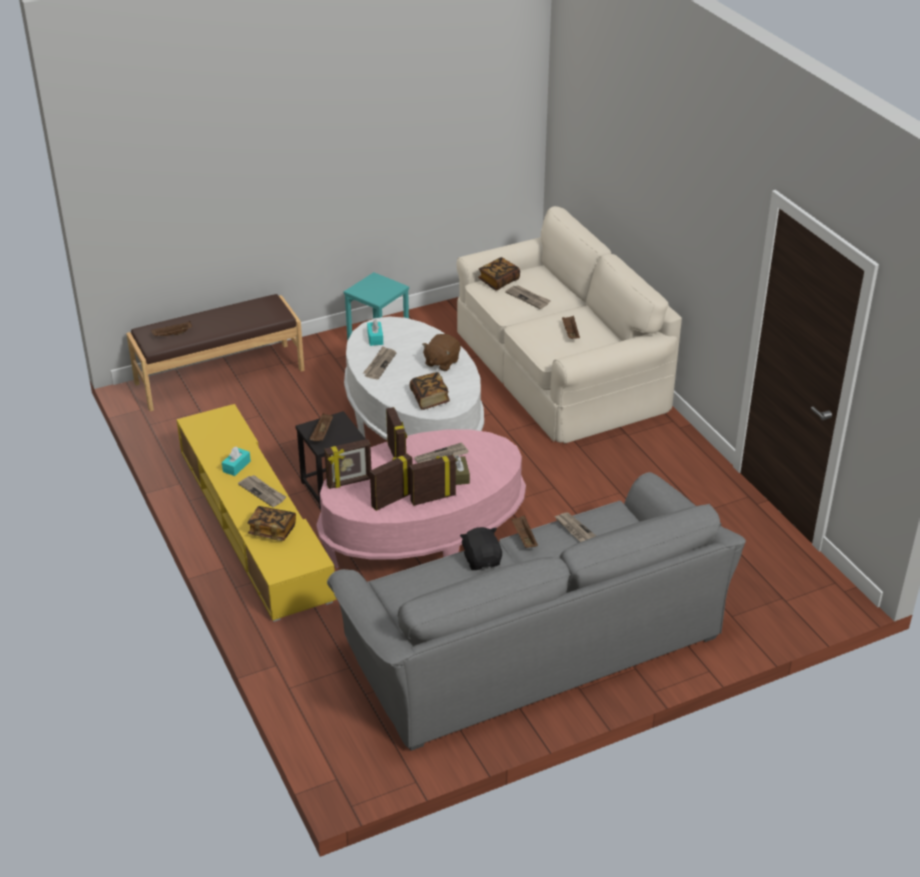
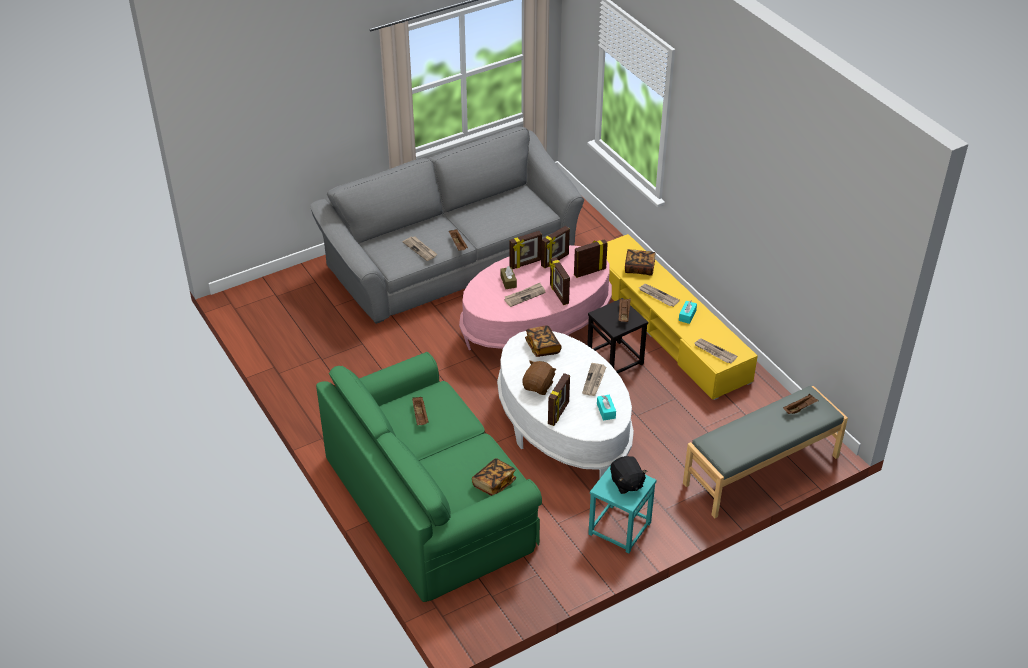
camera: 175 degrees right, 5 degrees up
brown bench [126,294,305,411] -> grey bench [683,386,848,518]
beige sofa [457,206,682,443] -> green sofa [316,352,542,602]
black plush toy [460,527,502,570] -> black plush toy moved to [610,456,647,494]
newspaper [505,285,551,309] -> newspaper moved to [694,338,737,363]
none -> picture frame [548,373,570,426]

